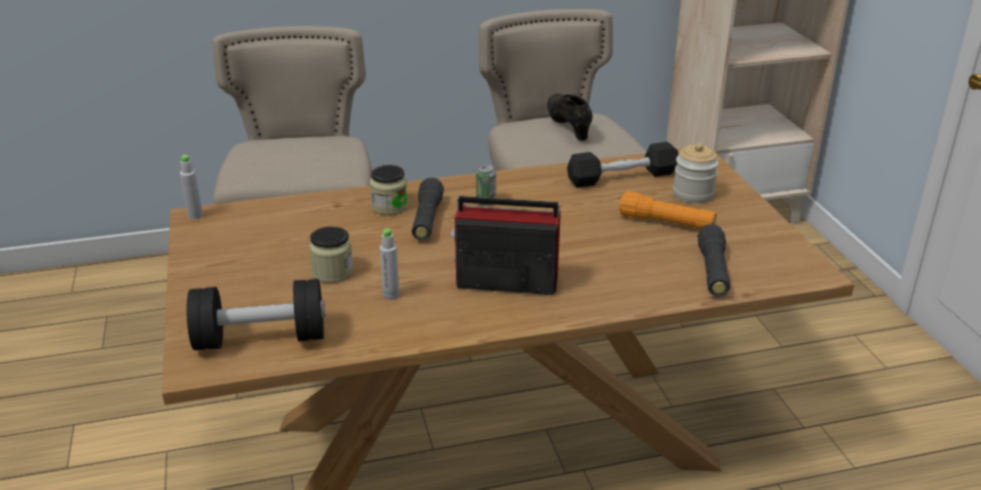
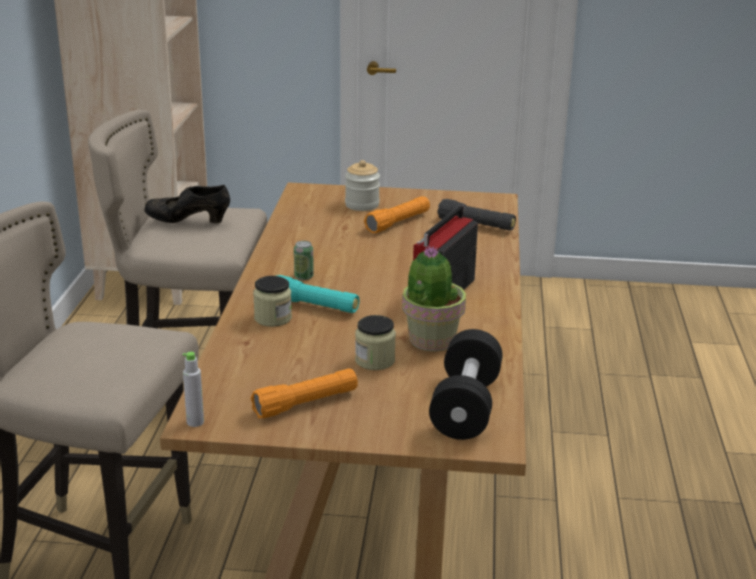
camera: 70 degrees left, 5 degrees down
grey bottle [380,228,399,300] -> potted plant [402,246,466,351]
black flashlight [412,178,444,241] -> turquoise flashlight [276,275,360,313]
black dumbbell [567,142,678,188] -> none
none -> orange flashlight [251,369,358,419]

